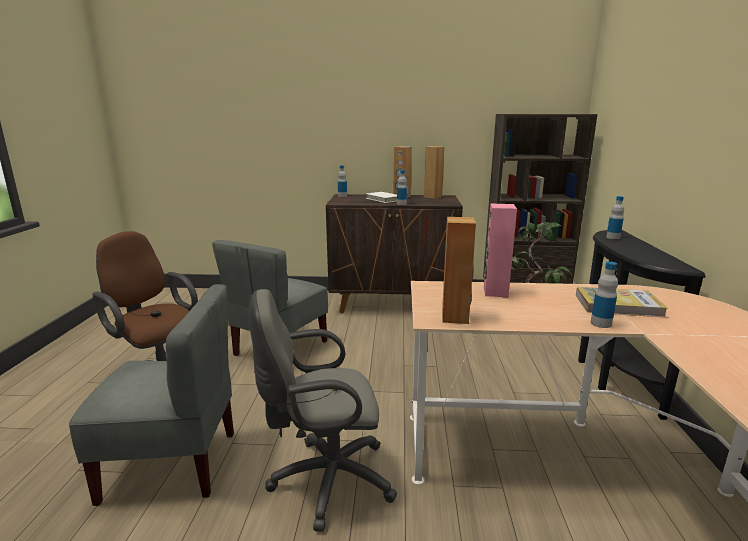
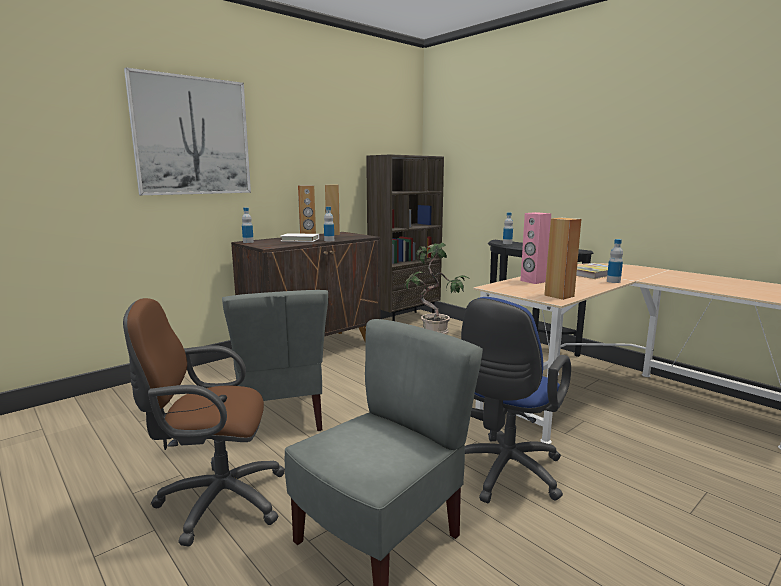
camera: 45 degrees left, 5 degrees down
grey office chair [249,289,397,532] -> blue office chair [461,297,571,503]
none -> picture [124,68,251,195]

